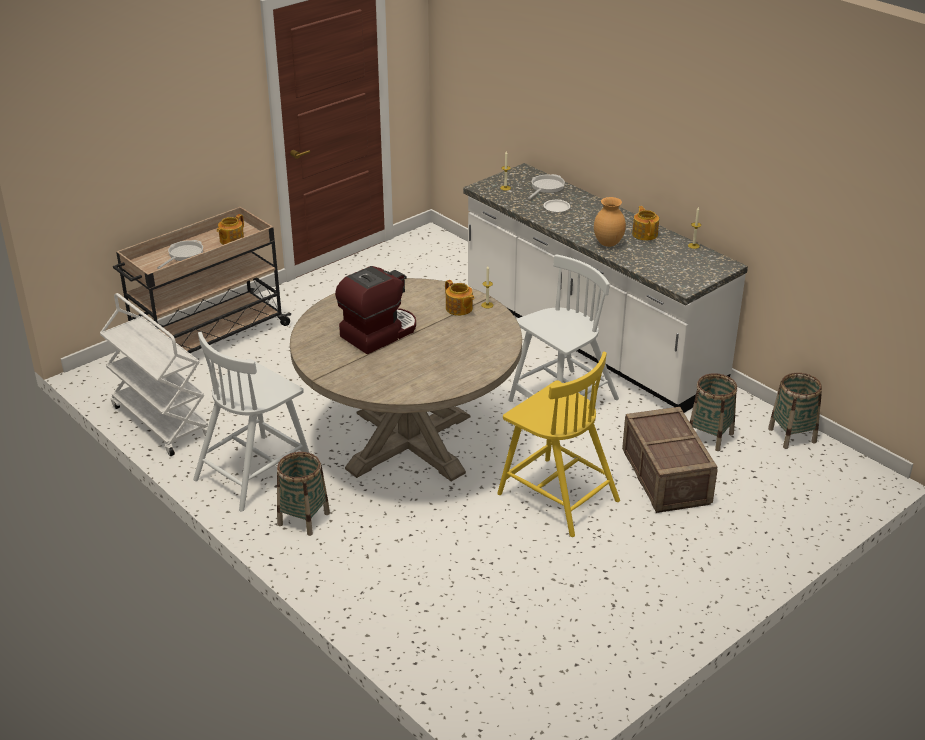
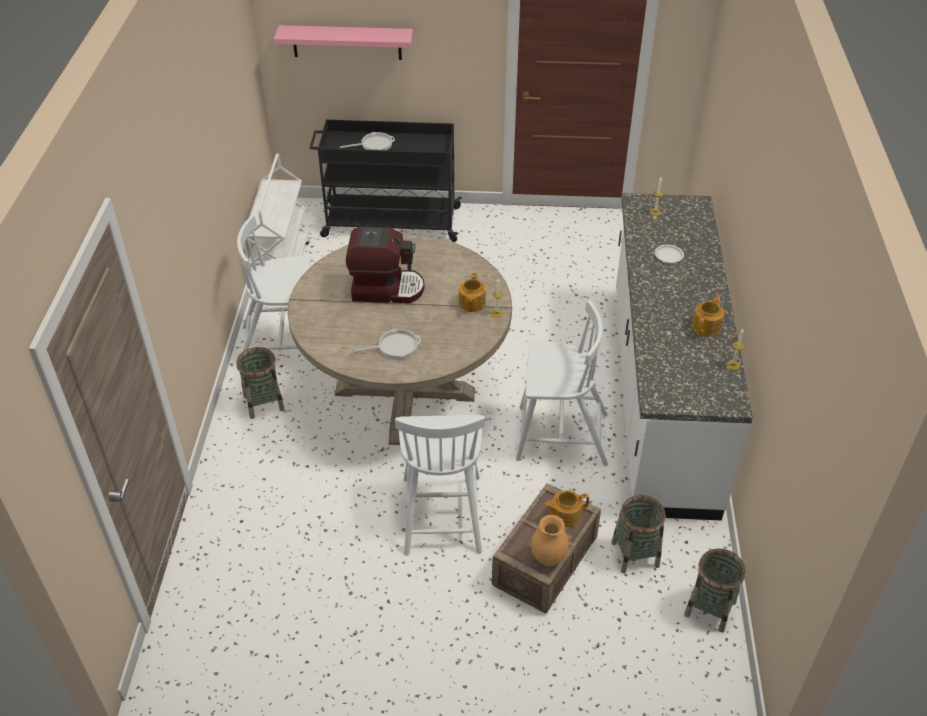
camera: 45 degrees right, 10 degrees up
beige cart [113,207,291,353] -> black cart [310,120,462,242]
teapot [217,214,244,245] -> teapot moved to [544,490,589,527]
yellow chair [497,352,620,537] -> white chair [395,415,485,556]
frying pan [528,174,565,199] -> frying pan moved to [351,328,421,359]
brown vase [594,197,626,247] -> brown vase moved to [531,515,569,566]
none -> pink shelf [274,25,413,60]

